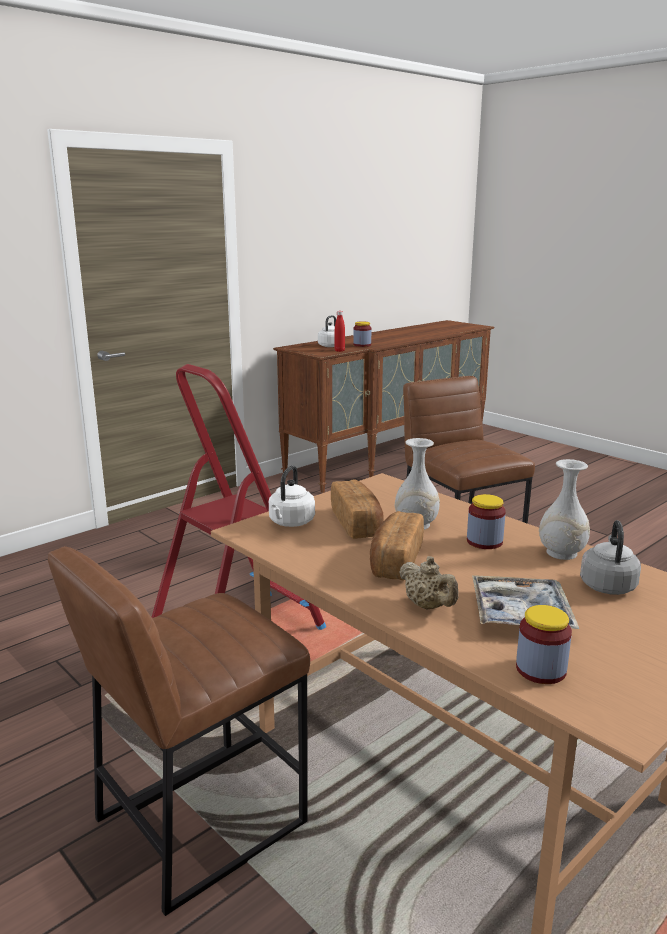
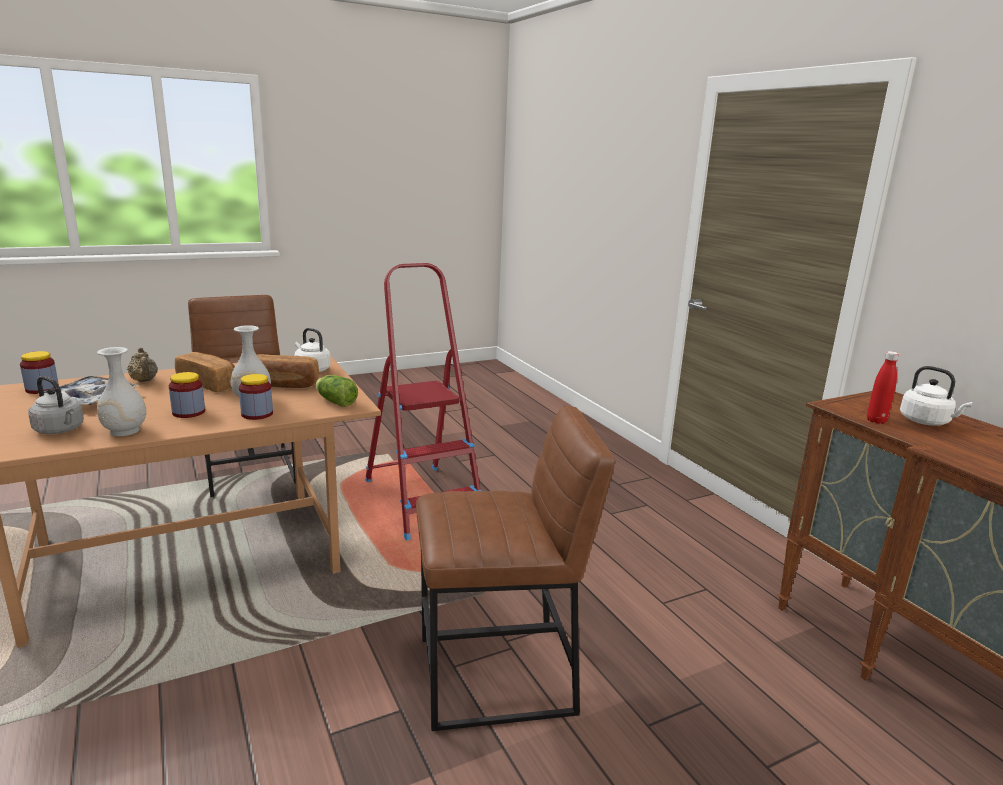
camera: 105 degrees right, 0 degrees up
jar [353,321,371,347] -> jar moved to [239,374,273,420]
beige teapot [399,556,458,610] -> beige teapot turned 105 degrees counterclockwise [127,347,158,382]
none -> lettuce [315,375,358,407]

